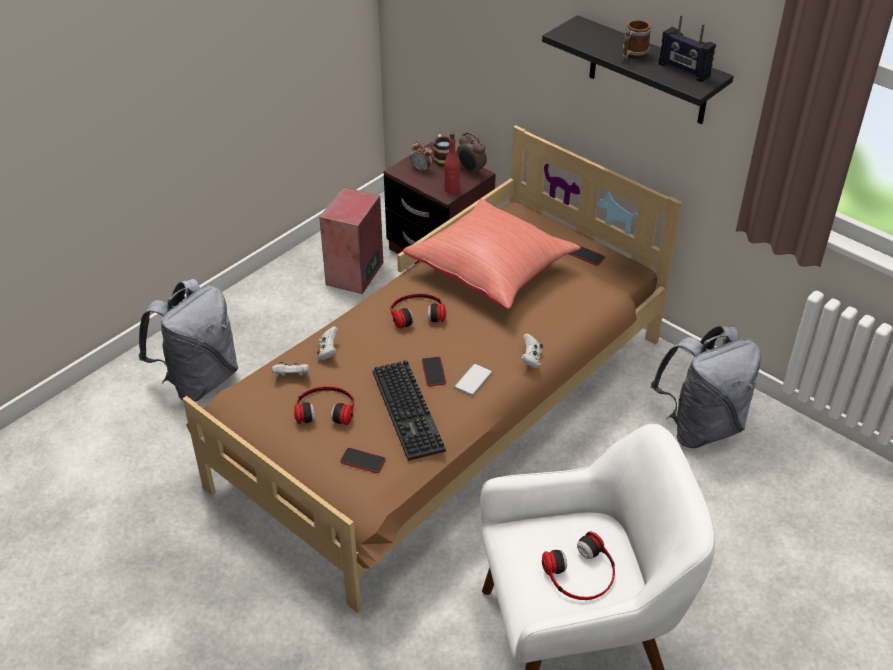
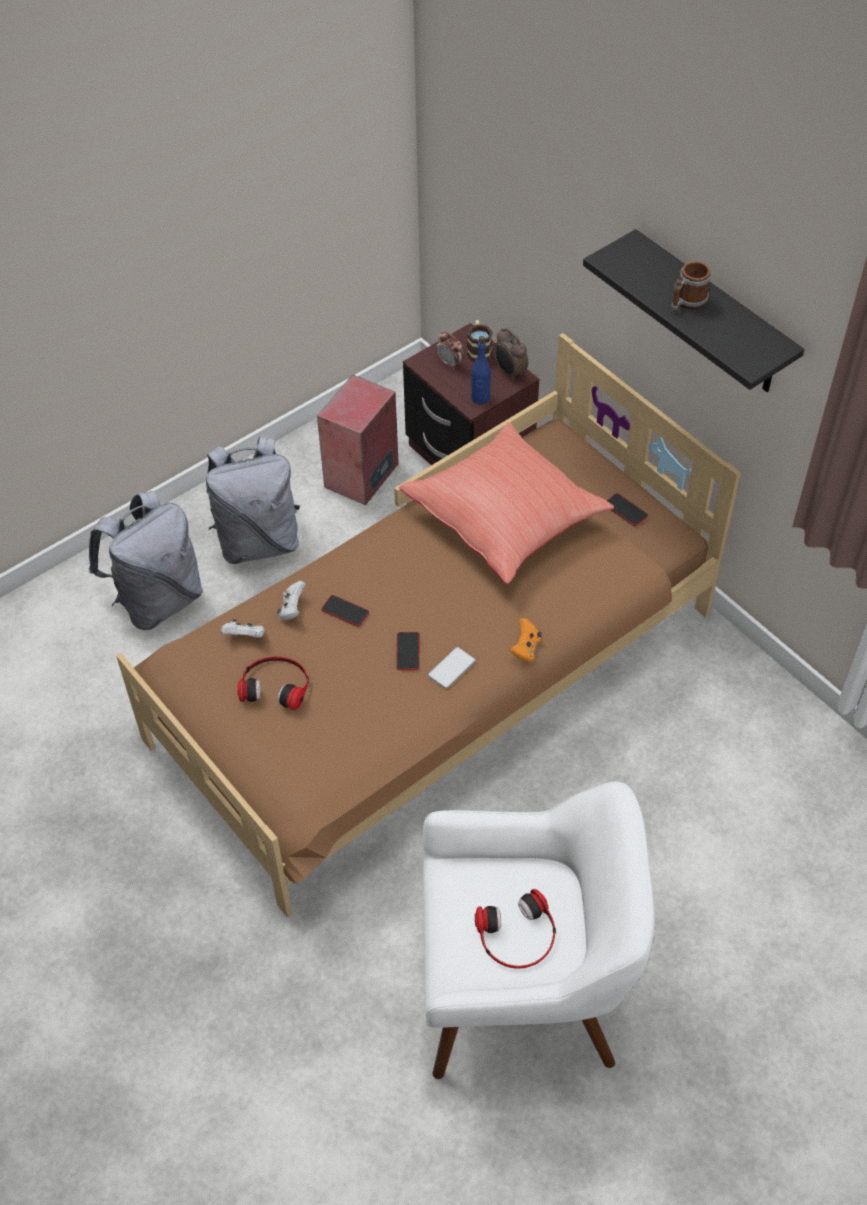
camera: 10 degrees right, 10 degrees up
phone [340,448,386,473] -> phone moved to [321,595,369,627]
keyboard [373,360,446,461] -> none
headphones [390,294,446,329] -> none
red bottle [444,132,460,194] -> blue bottle [471,336,491,405]
white game controller [520,334,543,368] -> orange game controller [509,618,542,662]
grey backpack [651,326,761,448] -> grey backpack moved to [206,436,300,564]
radio [659,15,716,82] -> none

